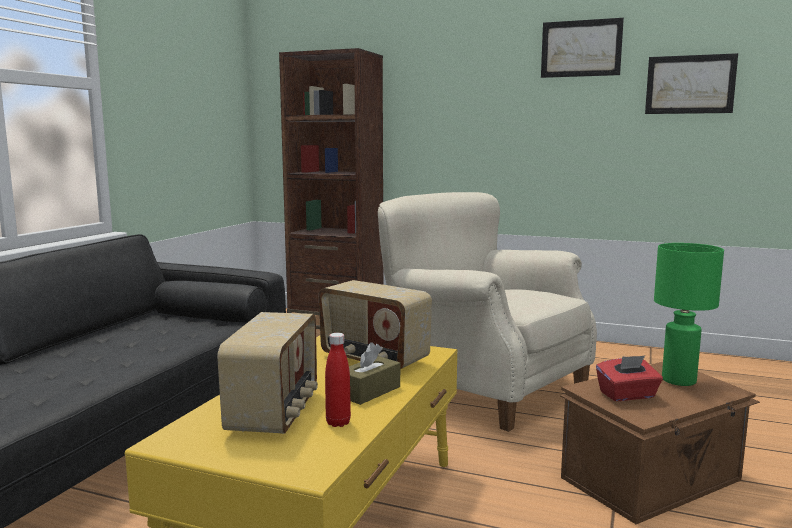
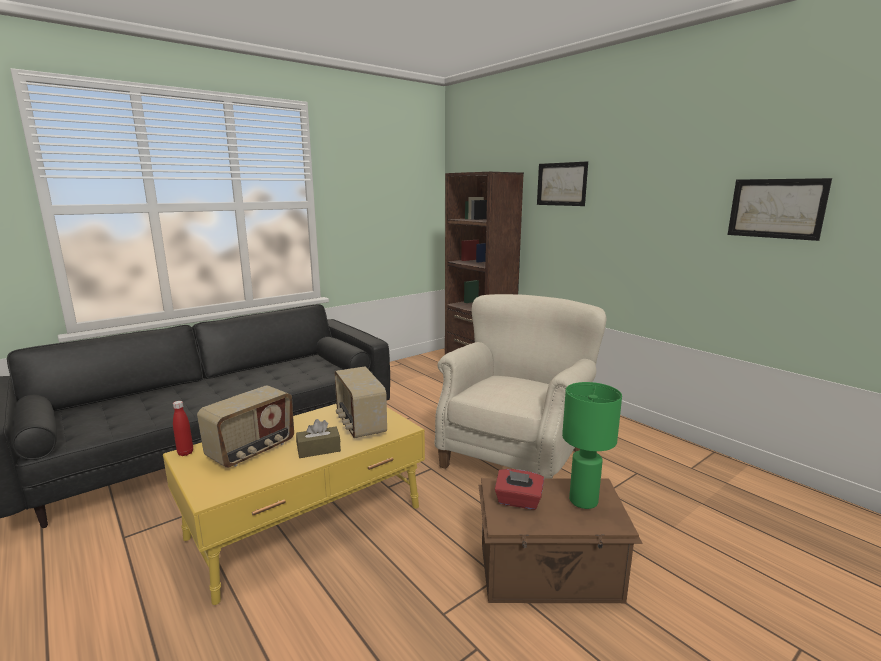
camera: 30 degrees right, 5 degrees up
red bottle [325,333,351,427] -> red bottle moved to [173,401,193,456]
beige armchair [378,192,597,432] -> beige armchair turned 45 degrees clockwise [434,294,606,478]
picture [541,18,624,78] -> picture moved to [537,161,588,206]

